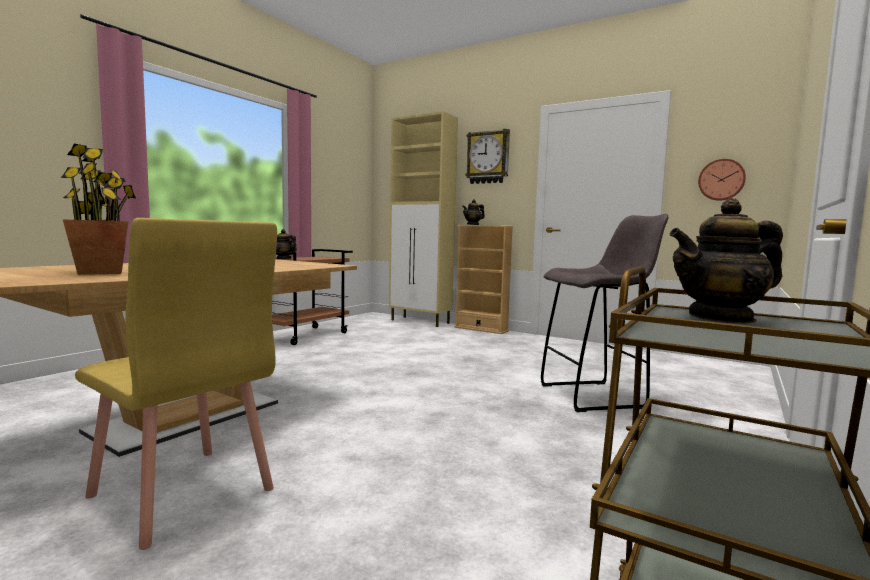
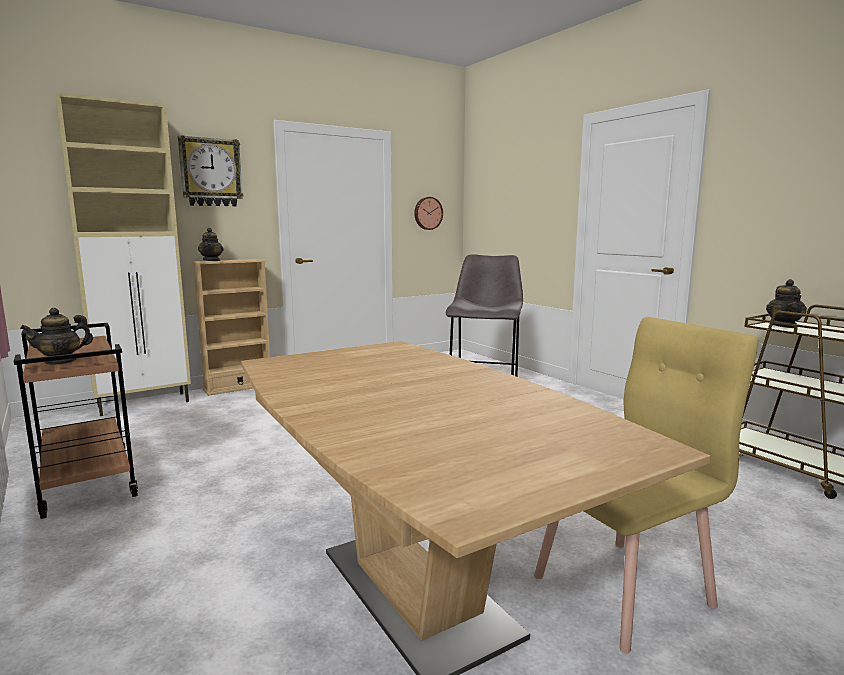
camera: 65 degrees left, 5 degrees up
potted plant [61,144,136,275] -> none

